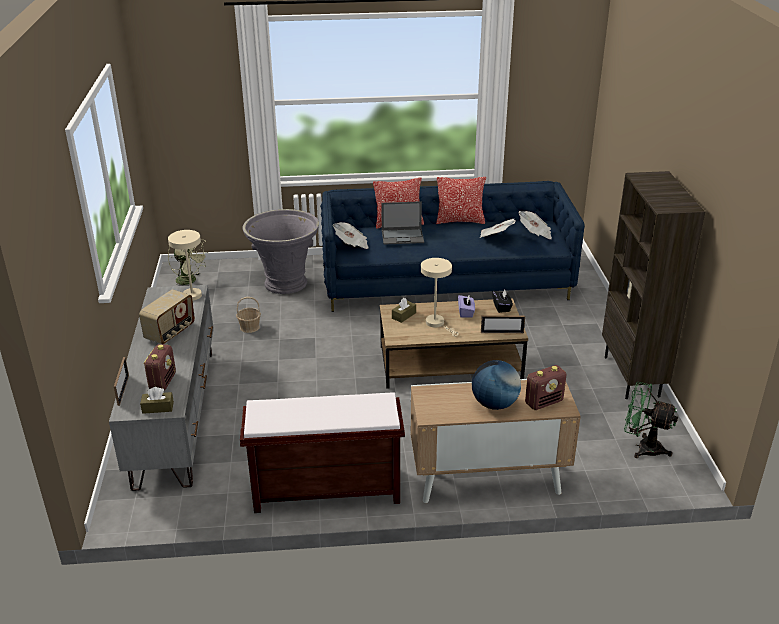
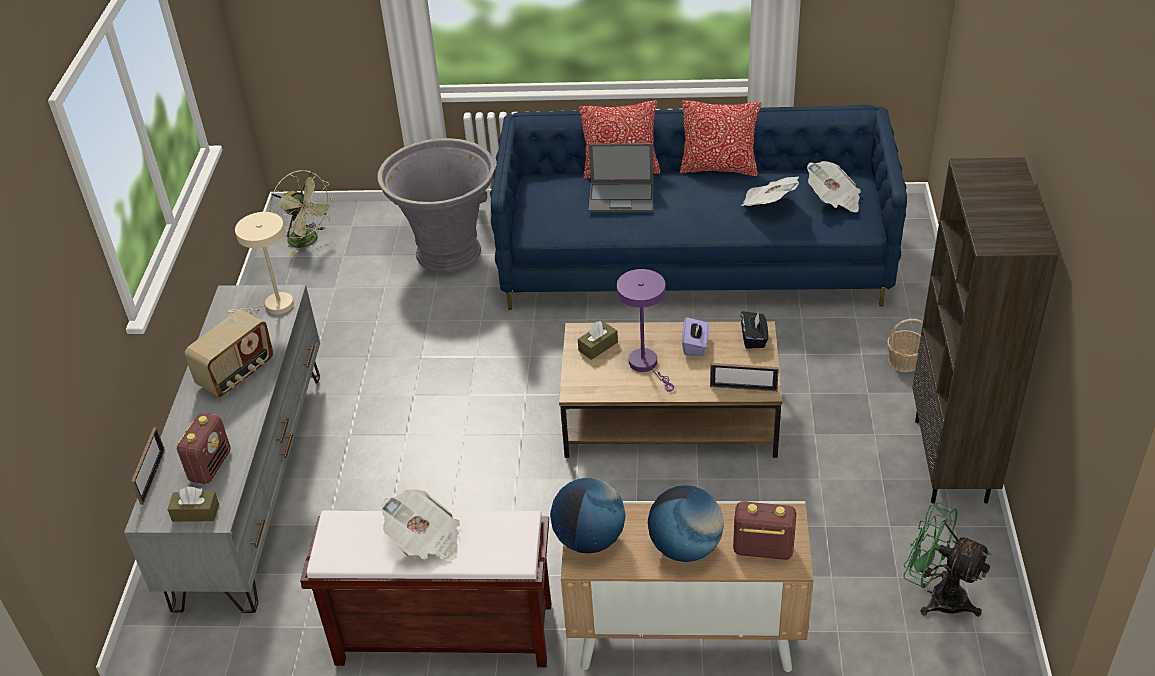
camera: 10 degrees right, 10 degrees up
basket [236,297,261,333] -> basket moved to [887,319,923,372]
newspaper [333,222,369,249] -> newspaper moved to [381,490,460,560]
beige table lamp [421,258,459,337] -> purple table lamp [617,269,674,392]
radio [525,365,567,410] -> radio turned 150 degrees counterclockwise [733,501,796,560]
none -> globe [550,478,626,554]

